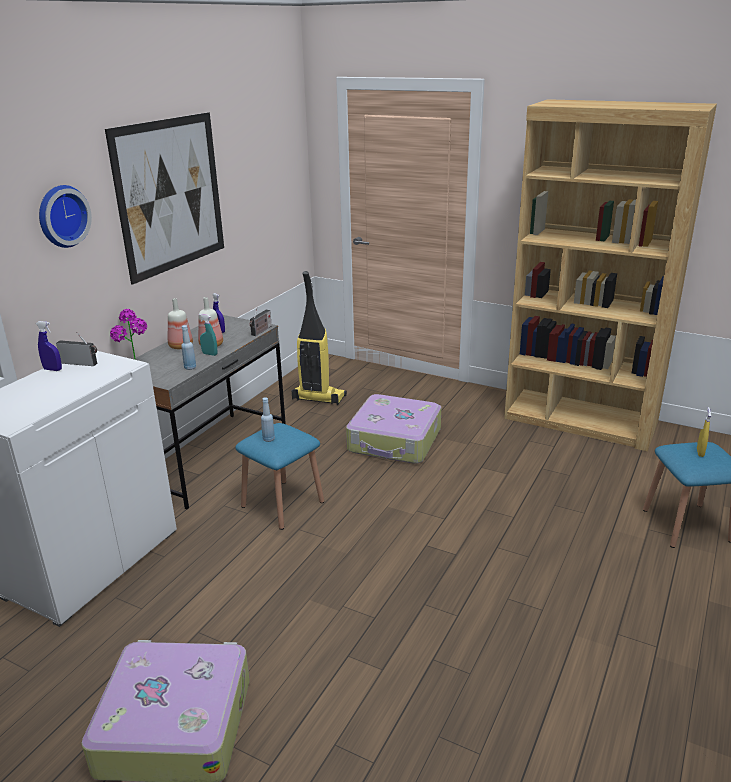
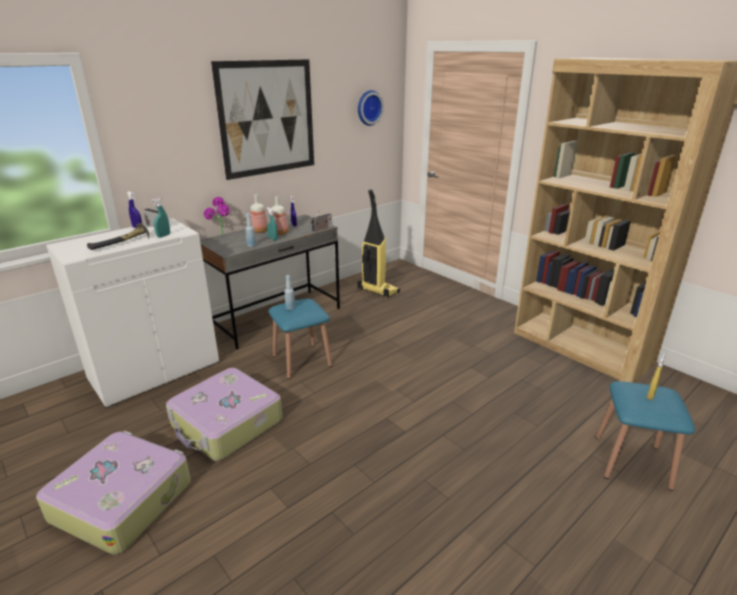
camera: 20 degrees right, 0 degrees up
wall clock [39,185,92,248] -> wall clock moved to [358,90,384,126]
suitcase [346,394,441,464] -> suitcase moved to [166,368,283,461]
none -> hammer [87,223,149,250]
none -> turquoise spray bottle [151,198,170,238]

